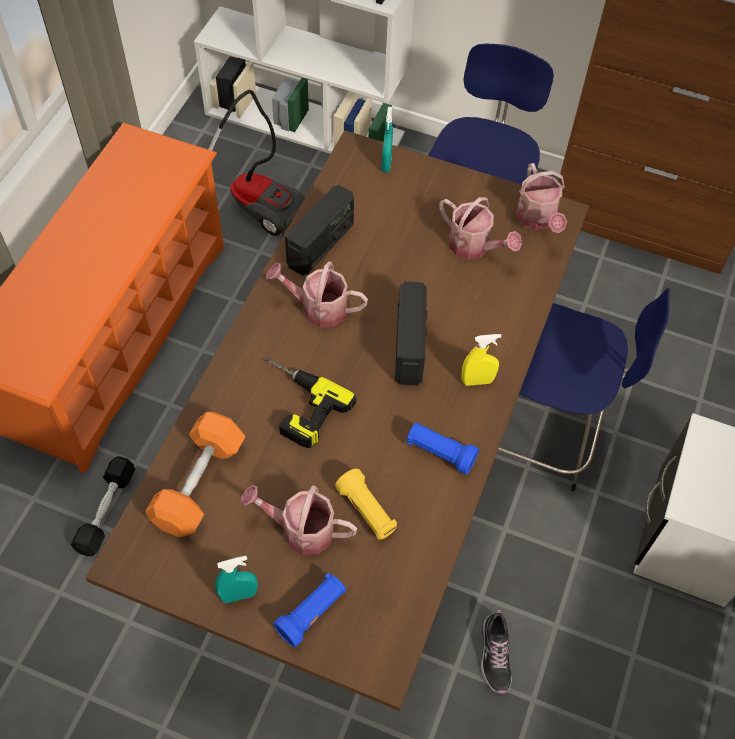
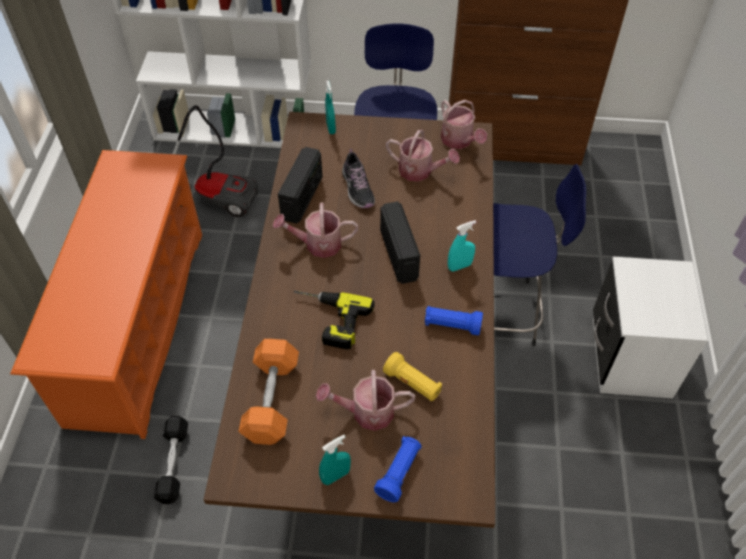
camera: 15 degrees left, 5 degrees down
yellow spray bottle [461,334,501,386] -> turquoise spray bottle [448,220,476,272]
shoe [481,610,512,694] -> shoe moved to [342,149,375,208]

